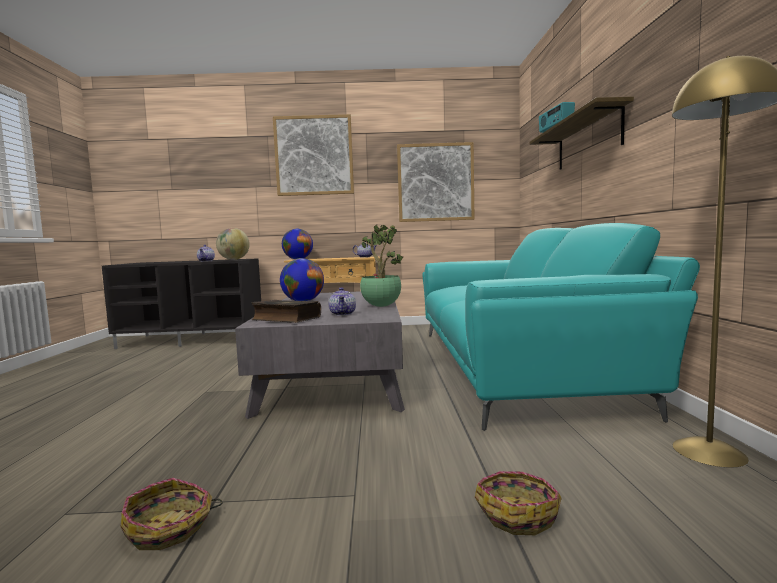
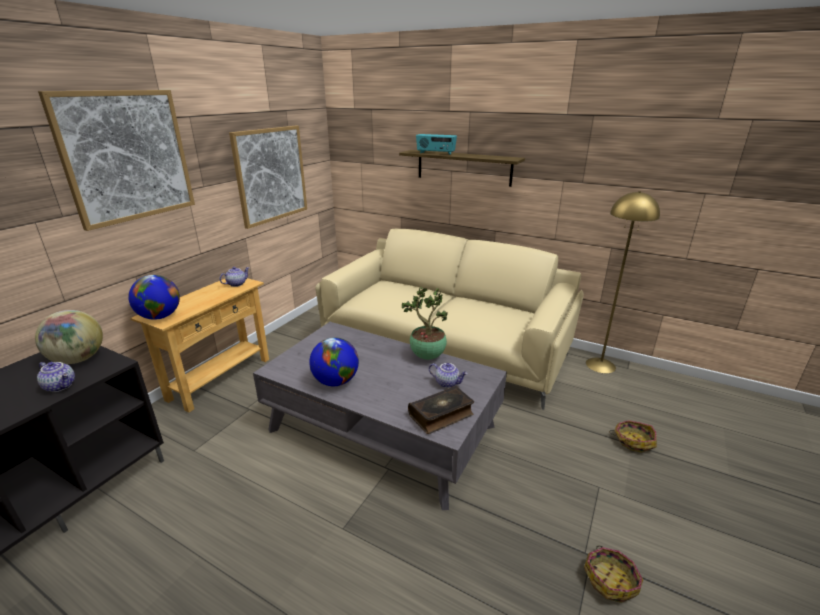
camera: 60 degrees left, 20 degrees up
turquoise sofa [422,223,700,431] -> beige sofa [315,229,584,410]

